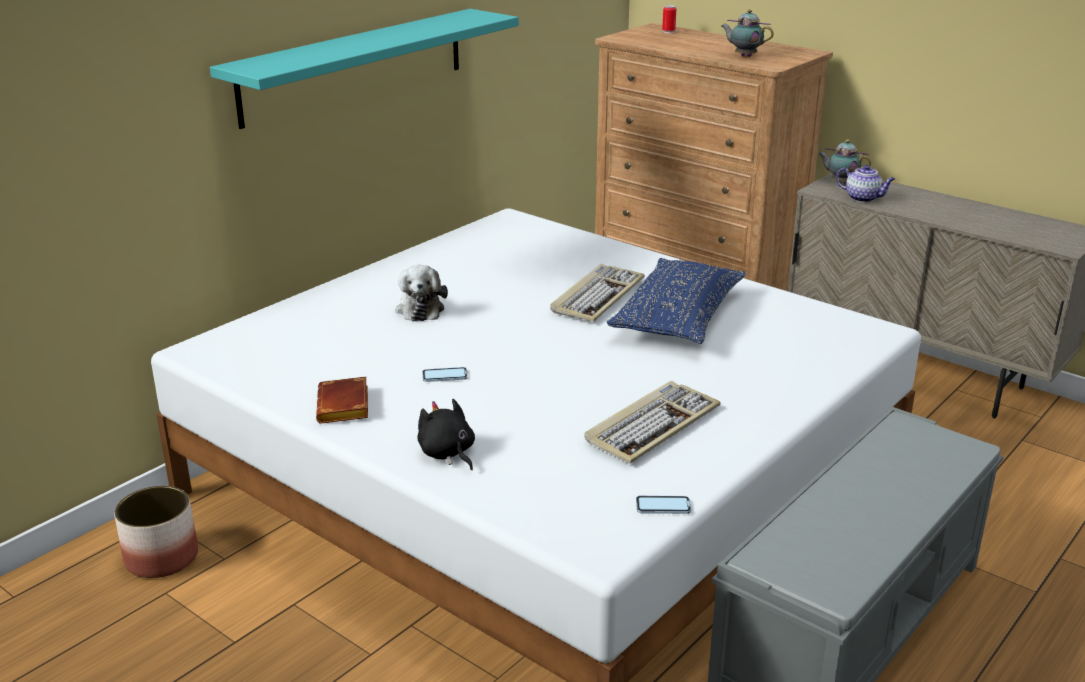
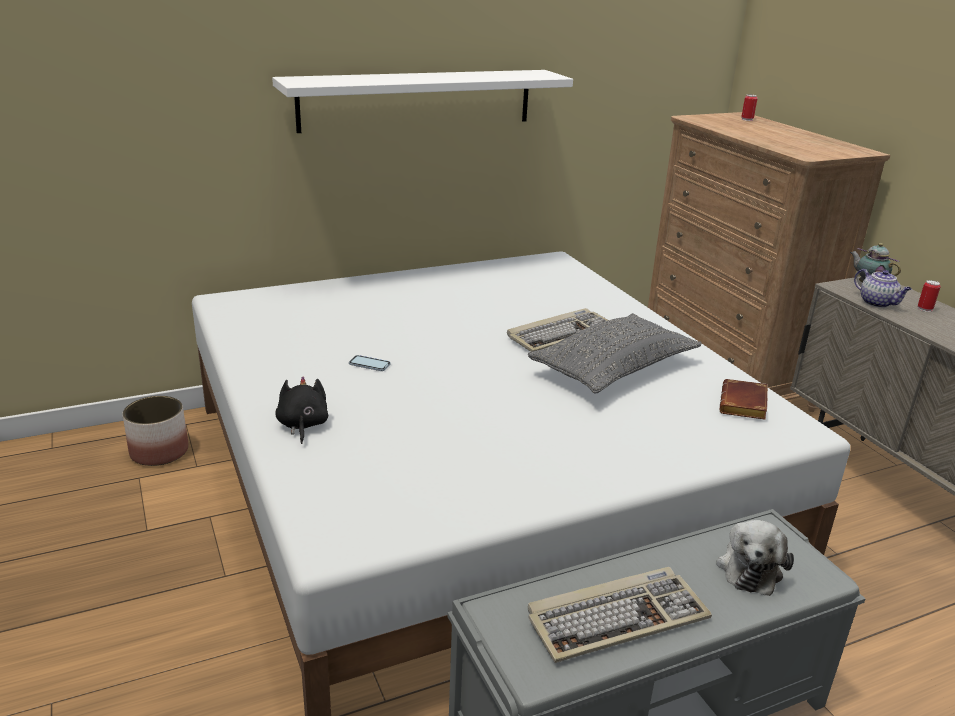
camera: 25 degrees right, 0 degrees up
turquoise shelf [210,9,519,129] -> white shelf [272,70,573,133]
brown book [316,377,368,423] -> brown book moved to [720,379,768,420]
plush toy [395,265,448,321] -> plush toy moved to [716,520,794,596]
keyboard [584,381,720,463] -> keyboard moved to [528,567,712,663]
blue pillow [607,258,746,344] -> grey pillow [528,313,701,394]
phone [636,496,691,514] -> none
teapot [721,9,774,57] -> none
none -> can [918,280,940,312]

